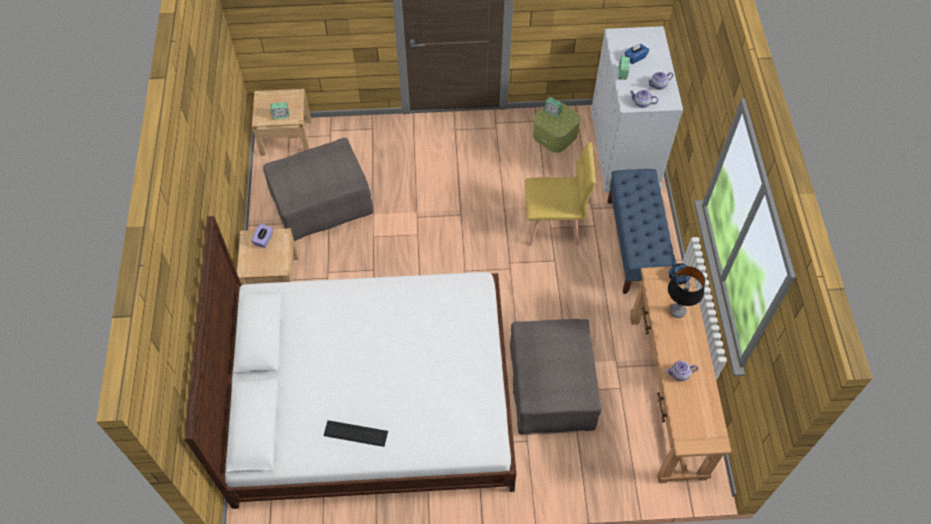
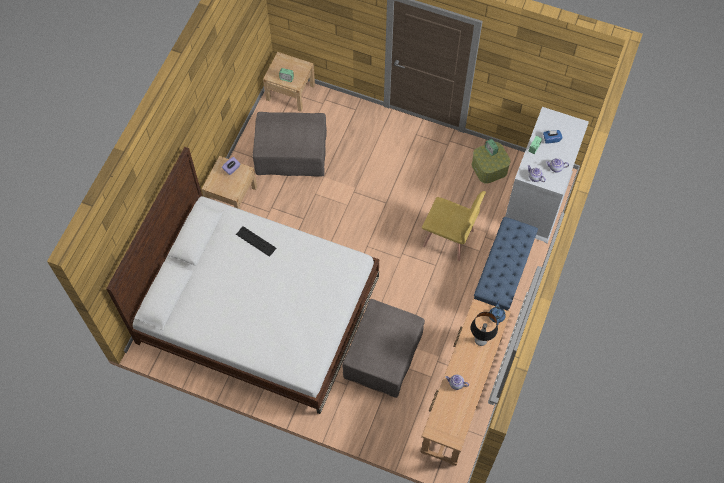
camera: 25 degrees right, 5 degrees up
keyboard [324,420,388,447] -> keyboard moved to [236,226,276,257]

